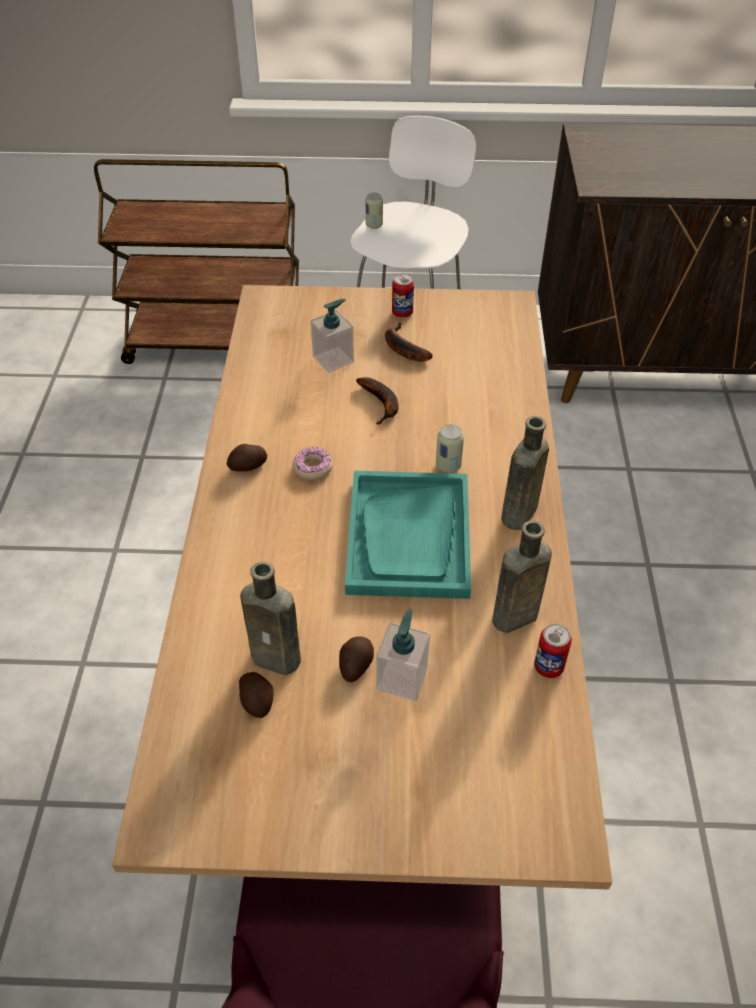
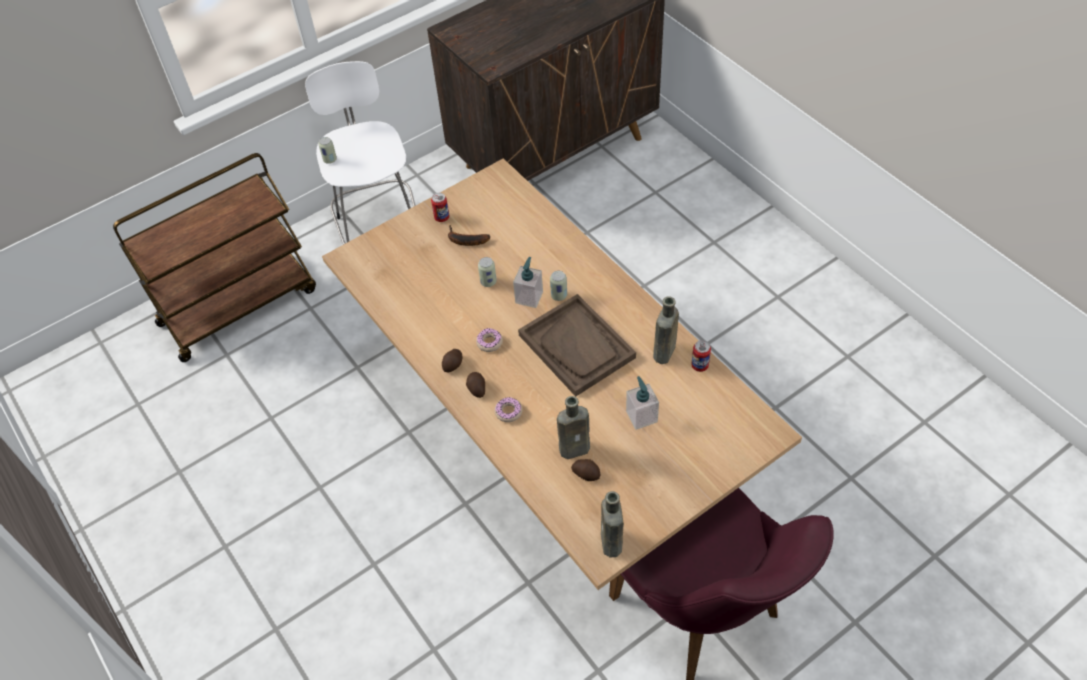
camera: 35 degrees left, 5 degrees up
soap dispenser [311,299,354,373] -> soap dispenser moved to [513,257,543,308]
potato [339,636,374,682] -> potato moved to [466,372,485,398]
turquoise tray [345,471,471,599] -> brown tray [518,294,636,397]
banana [356,377,399,424] -> can [478,257,497,287]
brown bottle [501,416,549,530] -> brown bottle moved to [601,491,624,557]
none -> donut [494,397,523,422]

